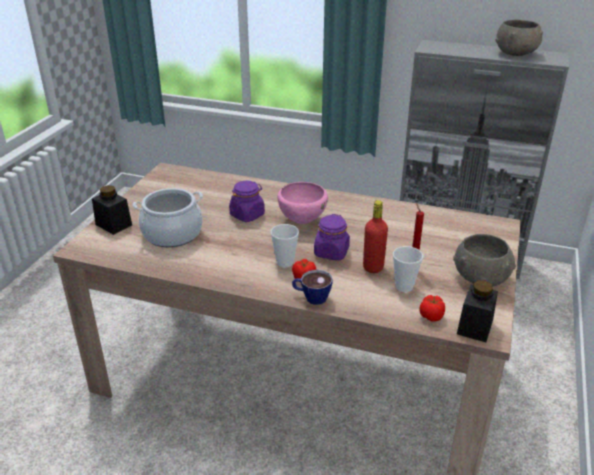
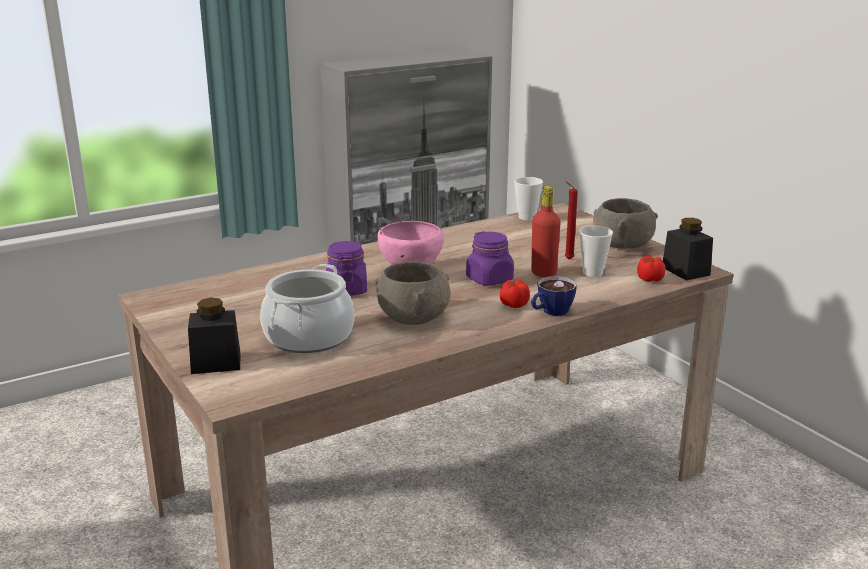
camera: 50 degrees left, 10 degrees down
cup [271,224,299,268] -> cup moved to [514,177,543,220]
grey bowl [496,20,543,56] -> grey bowl moved to [375,261,451,325]

